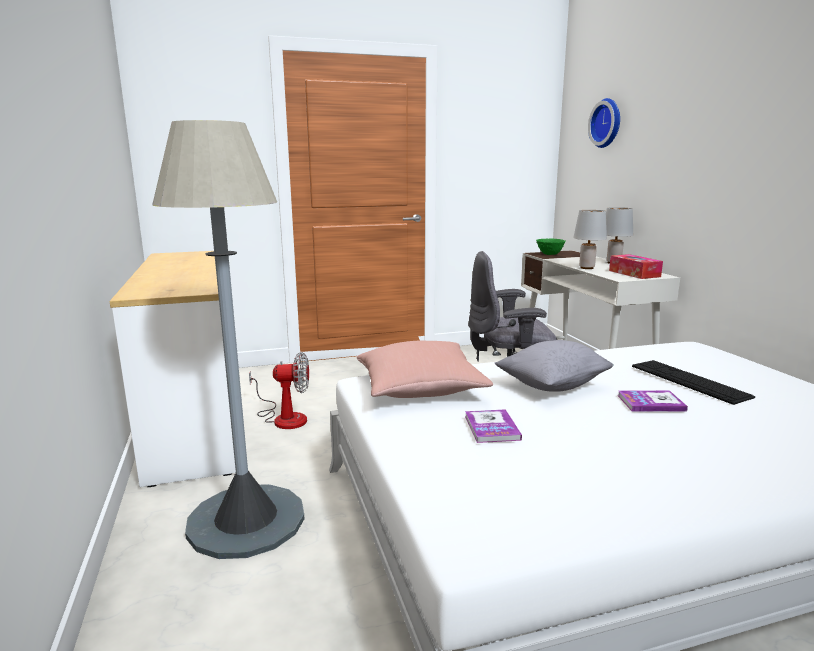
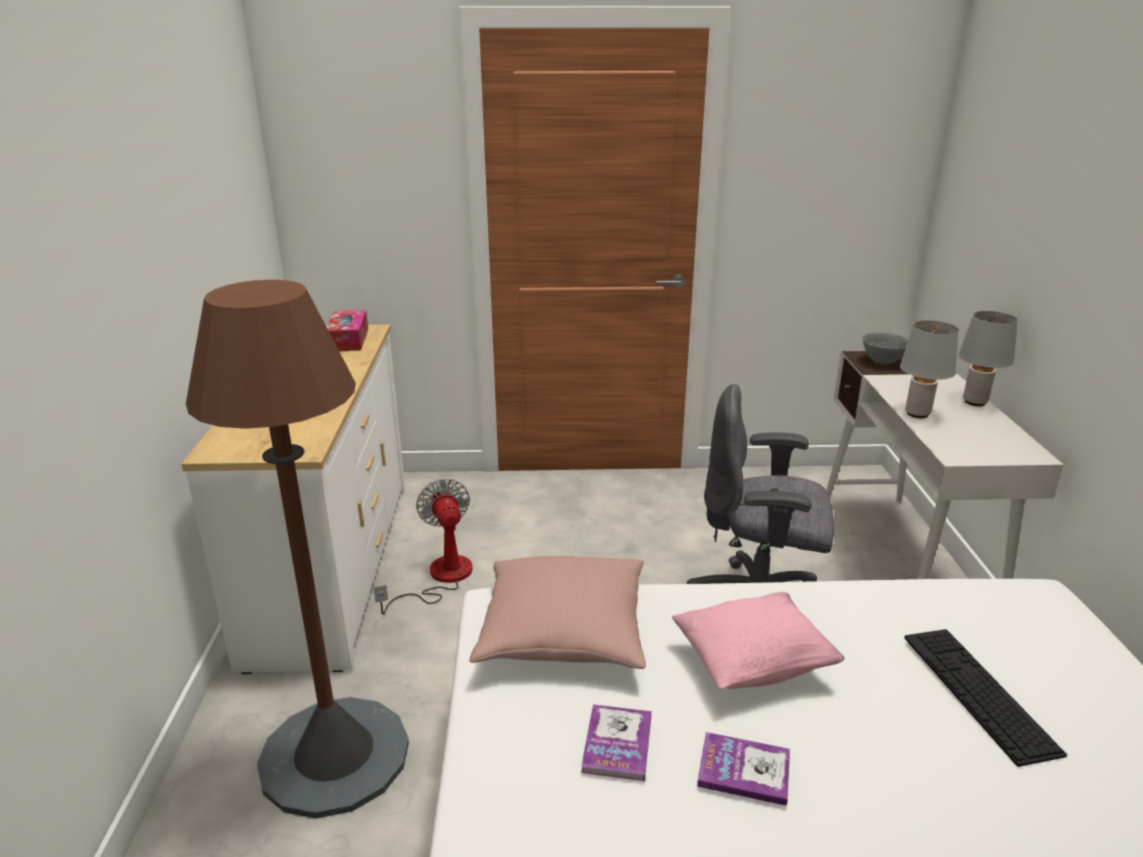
camera: 15 degrees right, 10 degrees up
grey floor lamp [152,120,305,559] -> brown floor lamp [186,280,409,819]
fan [249,352,309,429] -> fan turned 120 degrees counterclockwise [374,478,473,615]
grey pillow [495,340,614,392] -> pink pillow [672,592,844,689]
green bowl [536,239,566,255] -> grey bowl [862,332,908,364]
wall clock [588,98,620,148] -> none
tissue box [609,254,663,279] -> tissue box moved to [327,310,368,351]
book [617,390,688,412] -> book moved to [697,732,790,806]

